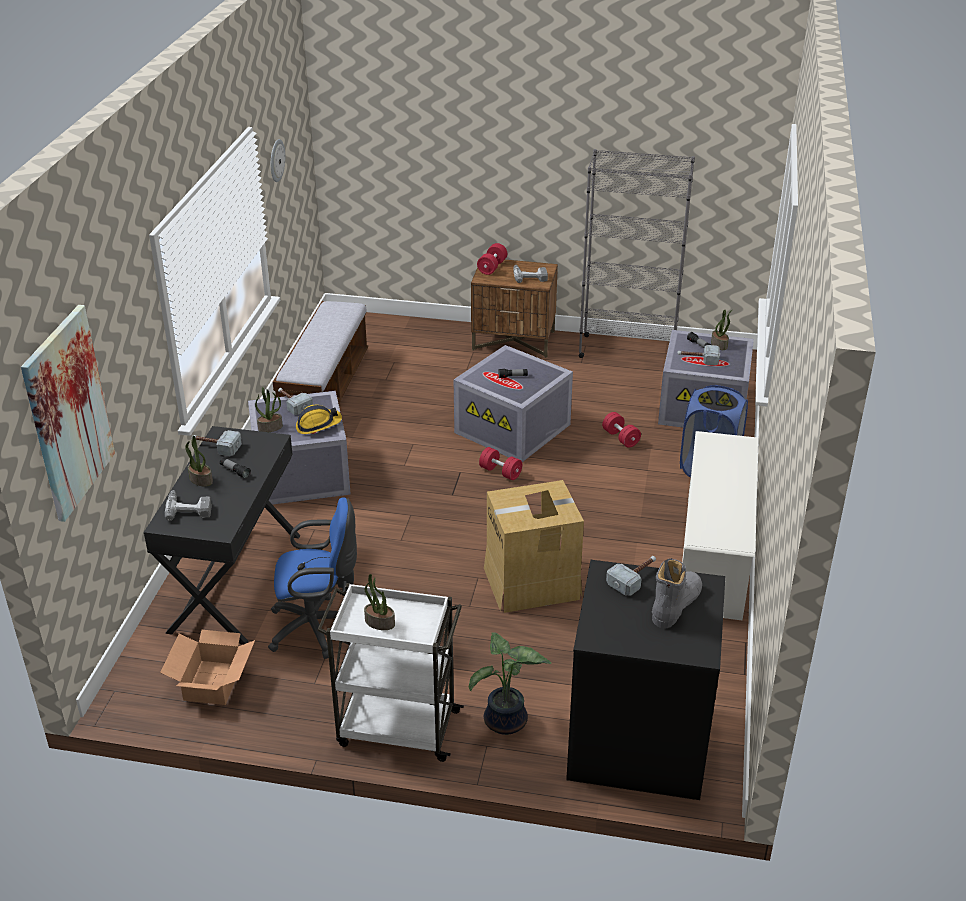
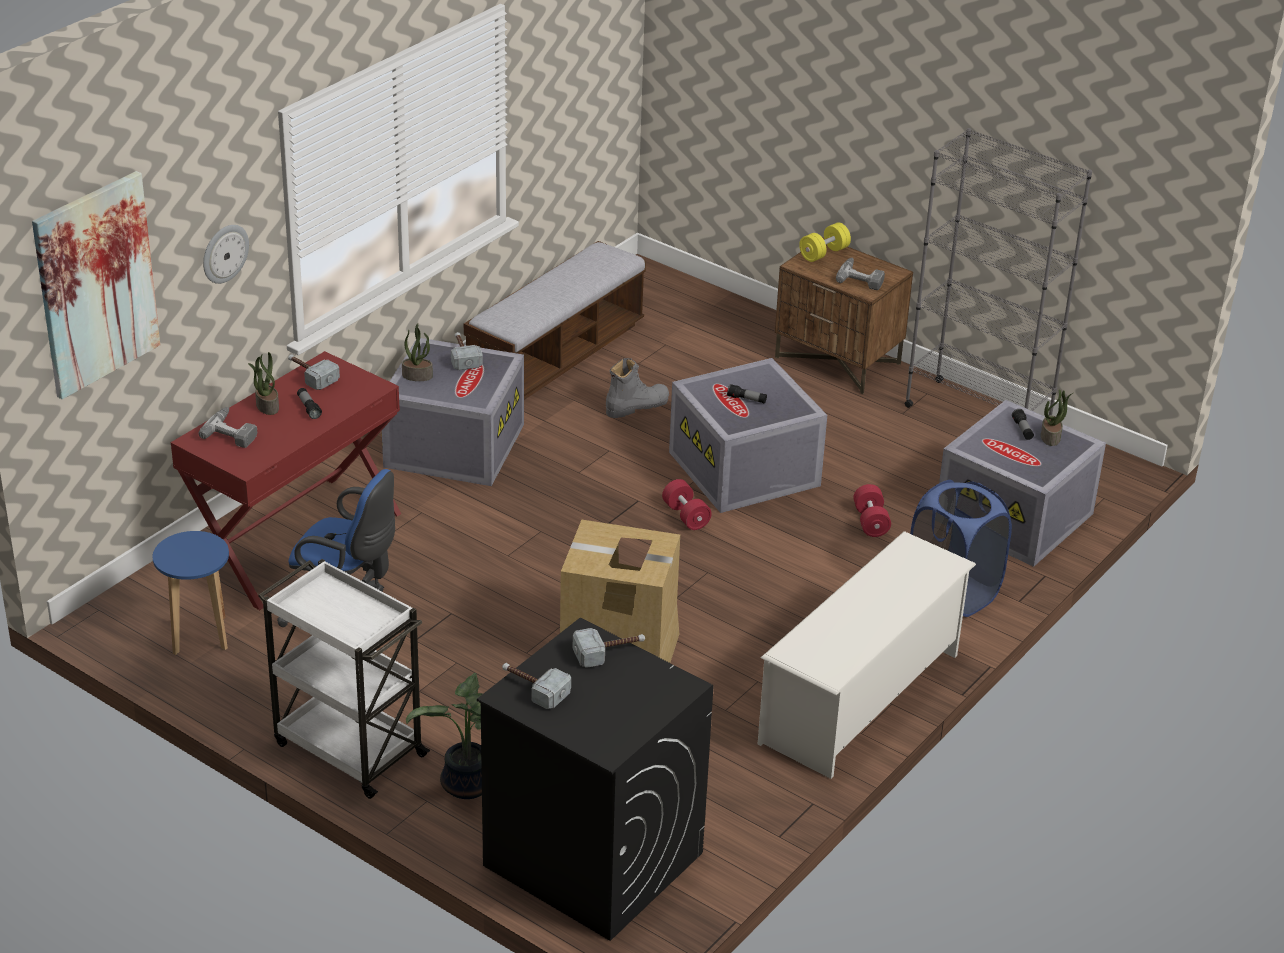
camera: 25 degrees right, 0 degrees up
black desk [144,426,300,645] -> red desk [171,351,401,610]
cardboard box [160,630,255,705] -> blue stool [153,531,229,655]
wall clock [271,139,285,182] -> wall clock moved to [203,225,249,284]
hard hat [296,405,342,434] -> none
potted plant [364,574,395,630] -> none
red dumbbell [477,243,507,275] -> yellow dumbbell [799,222,851,262]
grey boot [652,558,702,628] -> grey boot moved to [606,358,669,418]
hammer [677,345,720,365] -> hammer moved to [502,663,571,709]

